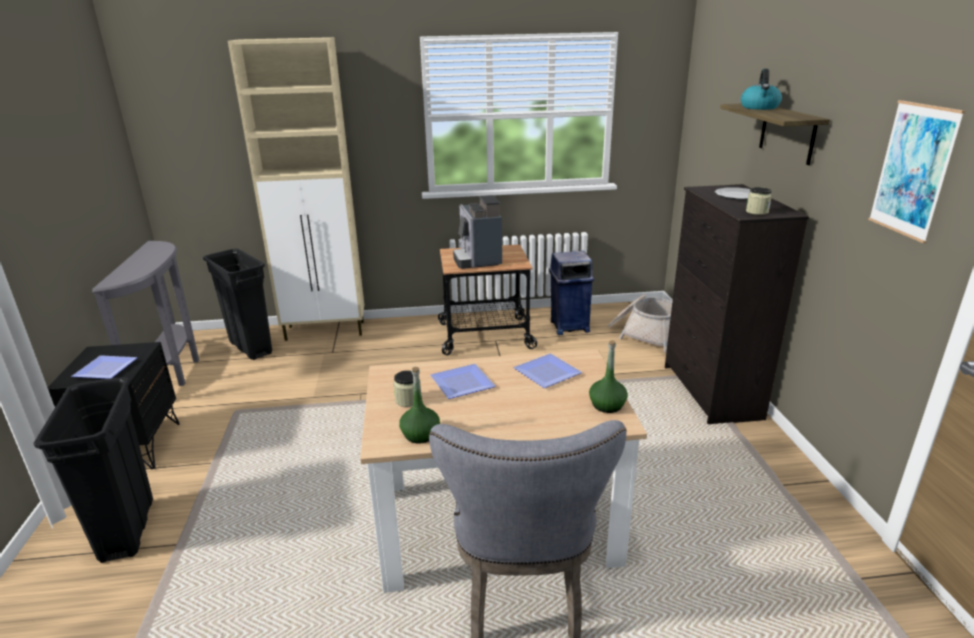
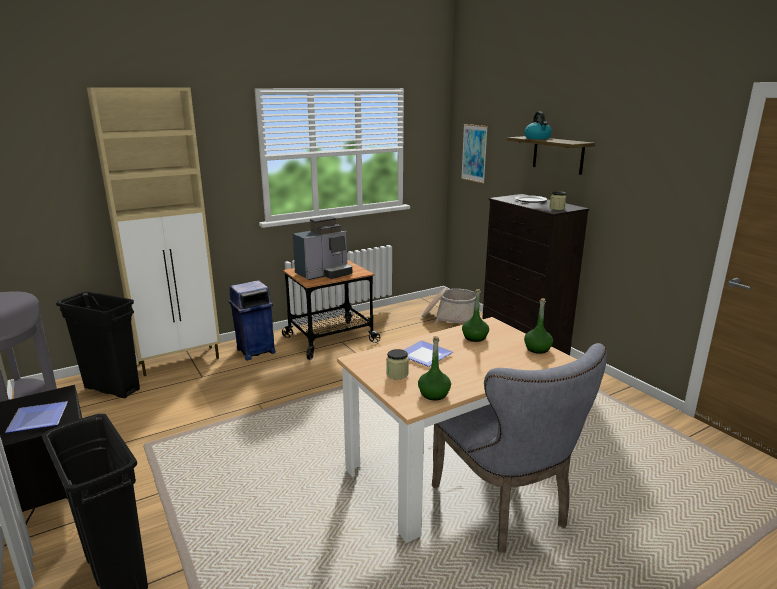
camera: 25 degrees left, 5 degrees down
coffee machine [453,195,502,269] -> coffee machine turned 90 degrees counterclockwise [293,216,352,280]
plate [513,353,582,388] -> green bottle [462,289,489,342]
blue trash can [549,251,594,335] -> blue trash can moved to [229,280,276,360]
picture [868,100,965,243] -> picture moved to [461,124,488,184]

